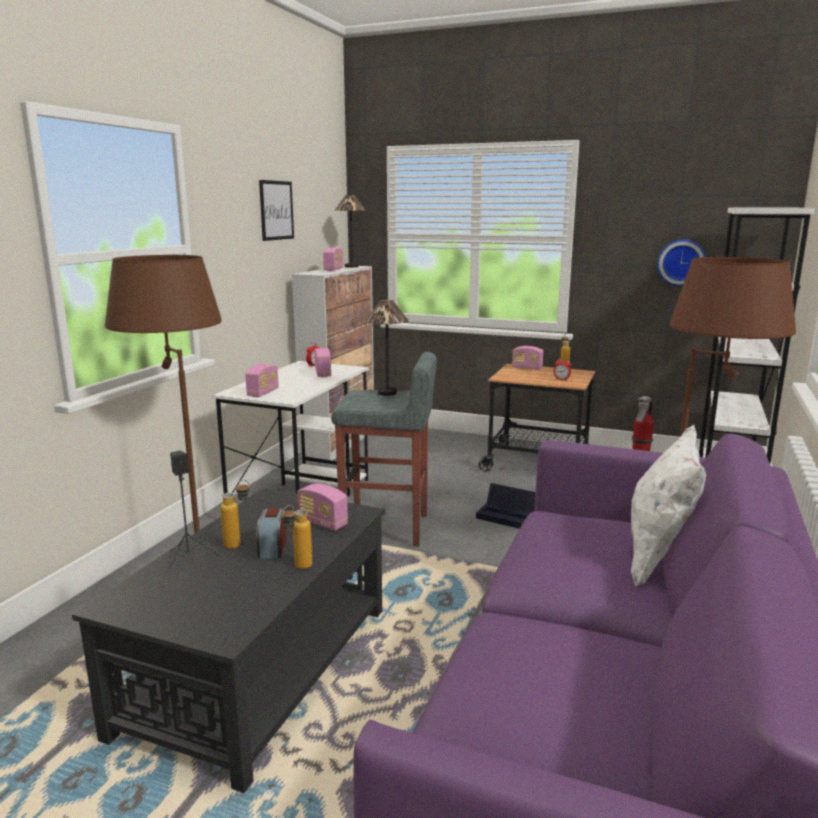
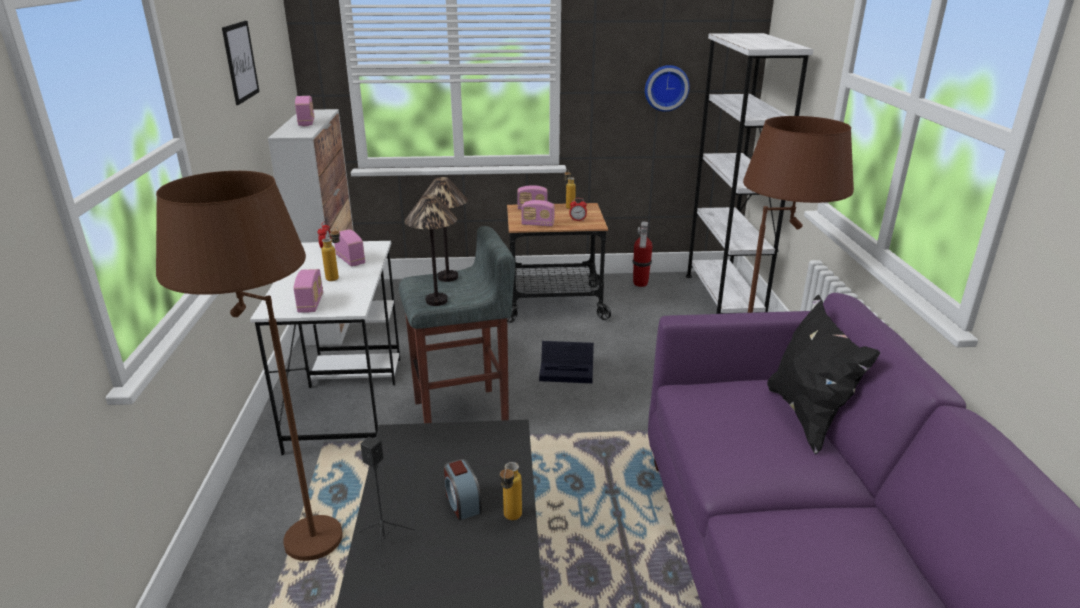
camera: 25 degrees left, 10 degrees up
bottle [220,480,249,549] -> bottle moved to [321,227,340,281]
radio [297,484,348,531] -> radio moved to [521,200,555,227]
table lamp [334,195,367,268] -> table lamp moved to [404,195,457,306]
white pillow [631,425,706,587] -> black pillow [767,295,881,455]

